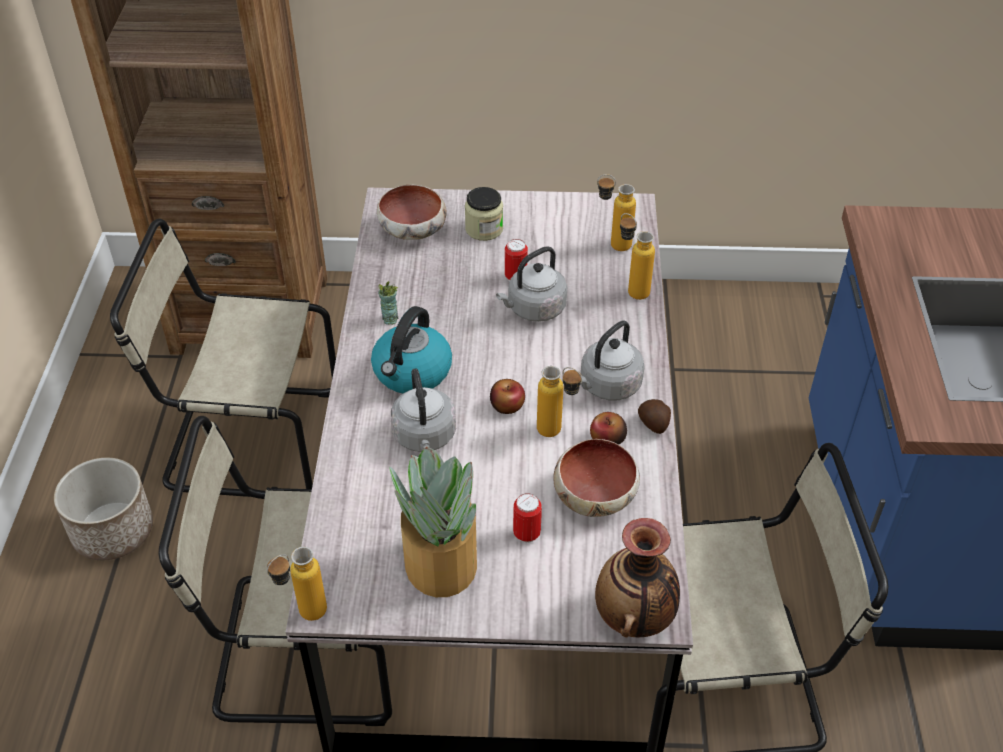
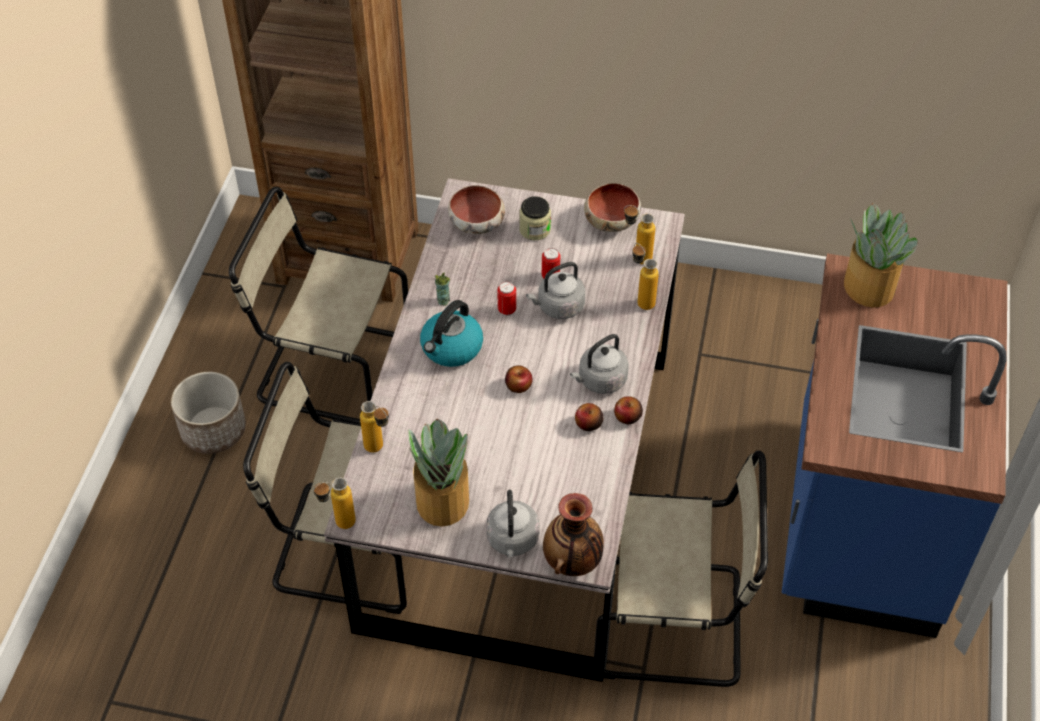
camera: 10 degrees right, 5 degrees up
grey kettle [391,369,456,452] -> grey kettle moved to [486,490,540,557]
can [513,493,542,543] -> can moved to [498,282,516,316]
bottle [537,366,582,437] -> bottle moved to [360,401,389,453]
bowl [553,439,640,517] -> bowl moved to [584,183,641,232]
potato [638,399,671,434] -> apple [614,396,643,424]
none -> potted plant [844,203,918,308]

